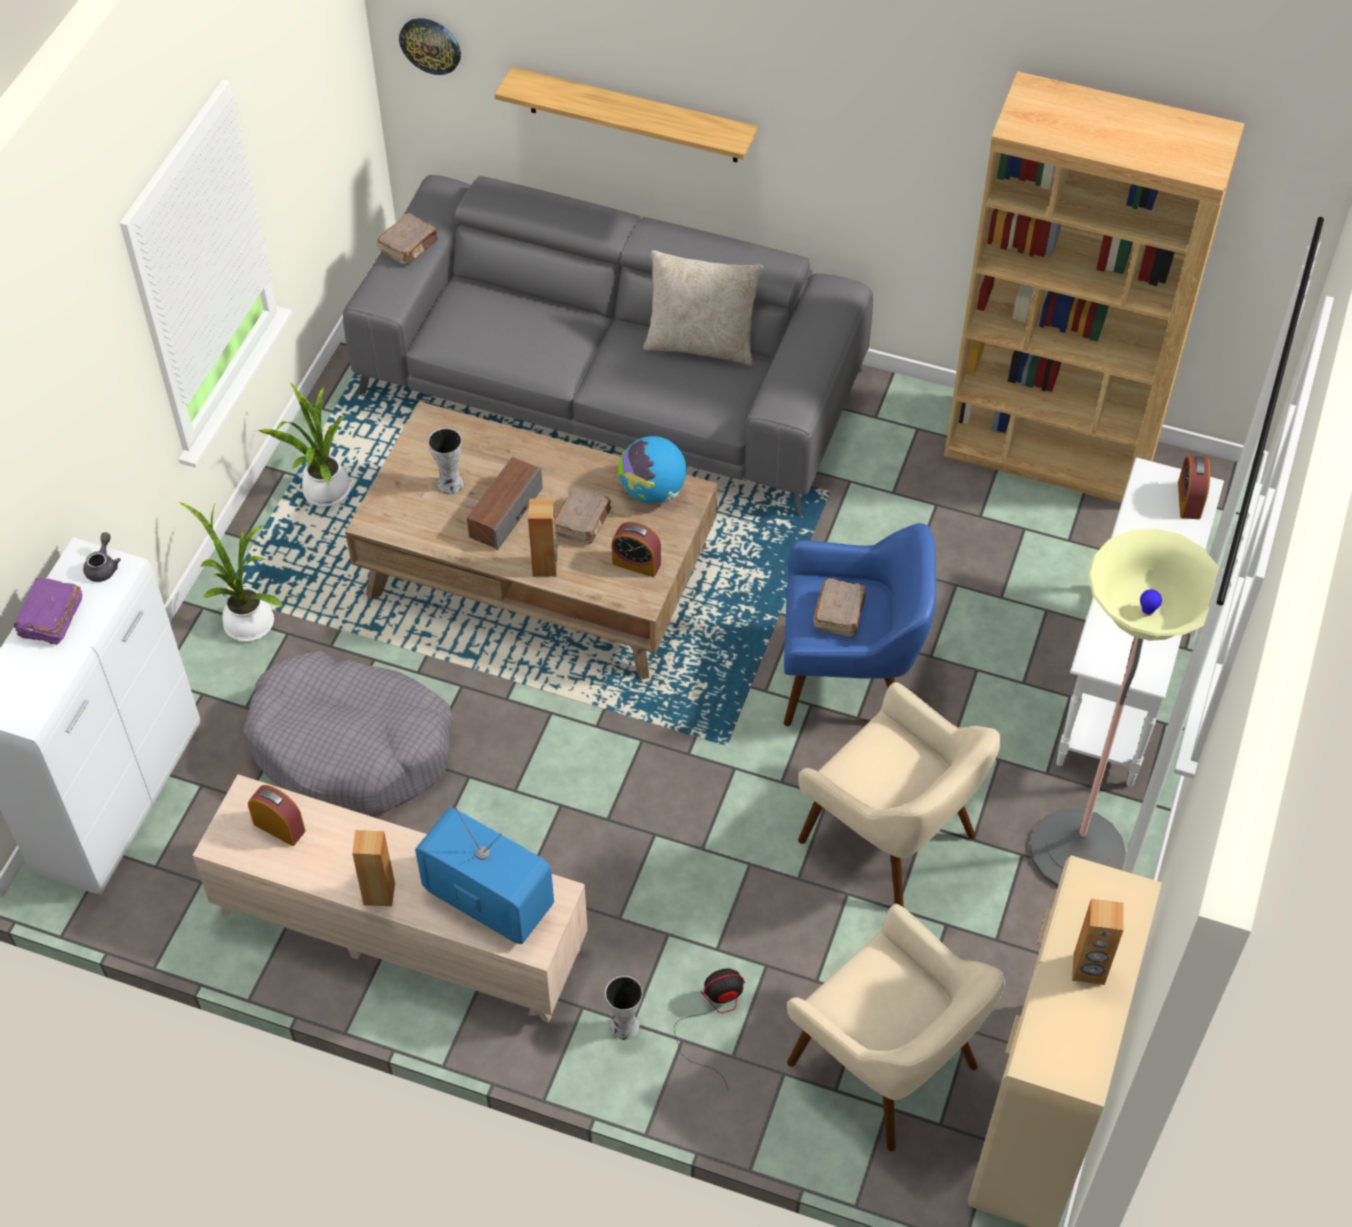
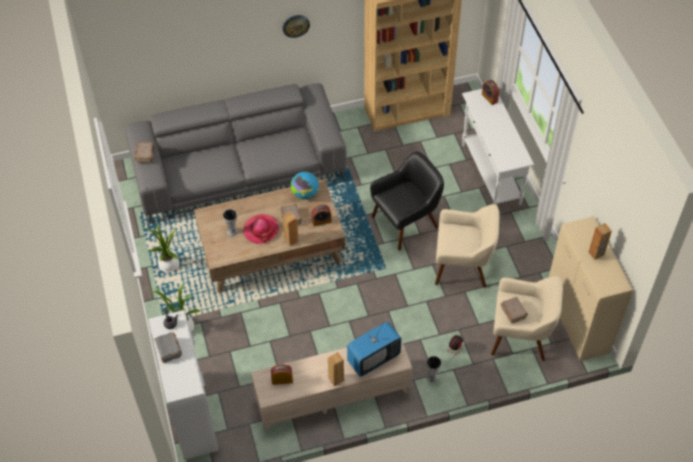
camera: 35 degrees left, 0 degrees up
purple book [14,578,82,645] -> grey book [154,332,182,363]
grey dog bed [243,651,454,814] -> none
wall clock [399,18,461,75] -> wall clock moved to [283,15,310,38]
television [415,808,554,944] -> television turned 150 degrees clockwise [347,322,402,377]
speaker [467,457,543,550] -> hat [243,214,279,244]
shelf [495,67,758,162] -> none
beige pillow [643,250,763,366] -> none
blue armchair [783,523,936,726] -> black armchair [370,152,444,250]
brown book [814,578,866,636] -> brown book moved to [500,297,528,323]
floor lamp [1030,528,1219,888] -> none

